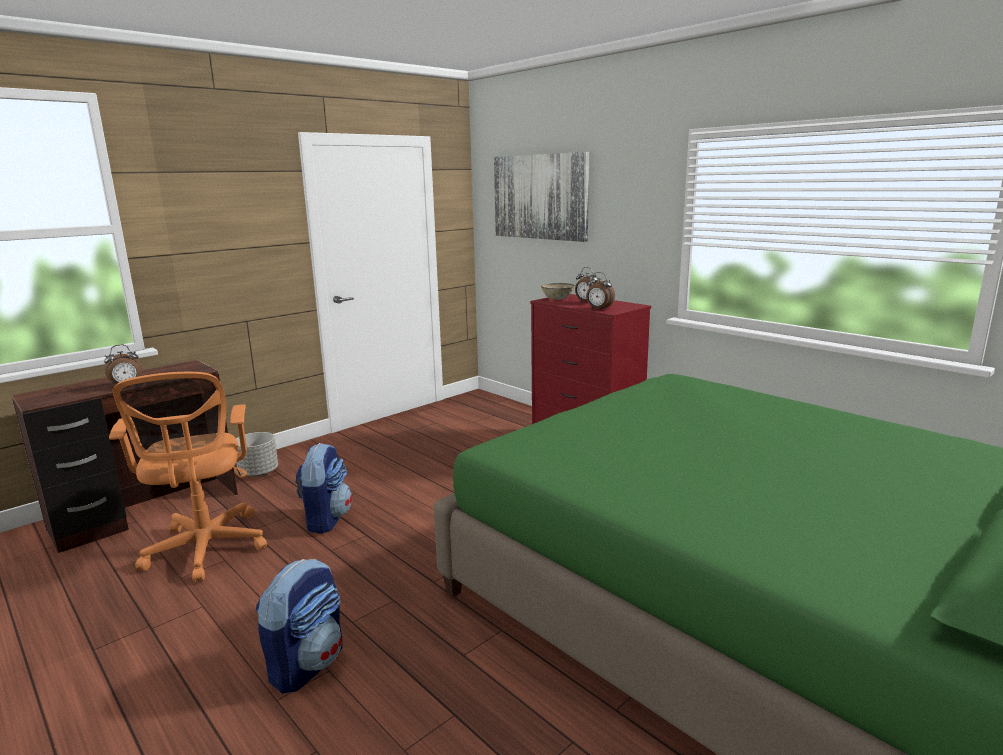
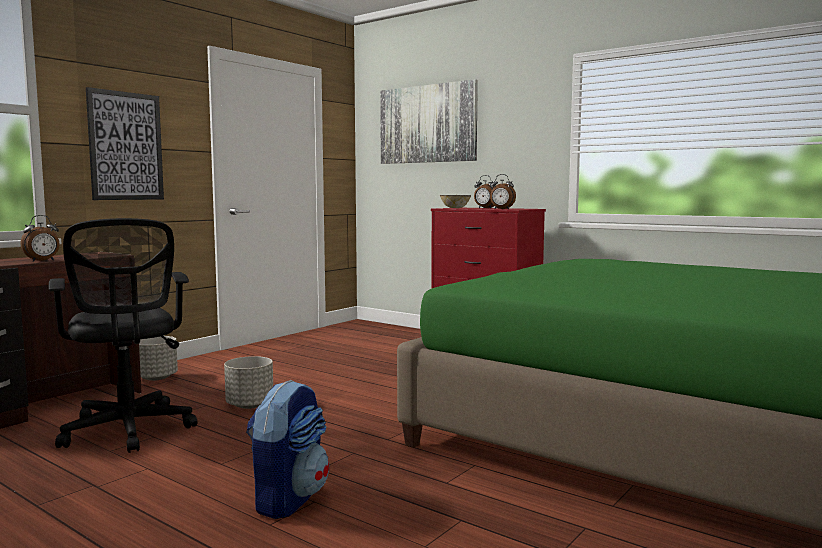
camera: 10 degrees left, 10 degrees down
orange office chair [109,372,267,582] -> black office chair [49,218,198,453]
backpack [295,443,352,534] -> grey planter [224,356,273,409]
none -> picture [86,87,164,200]

